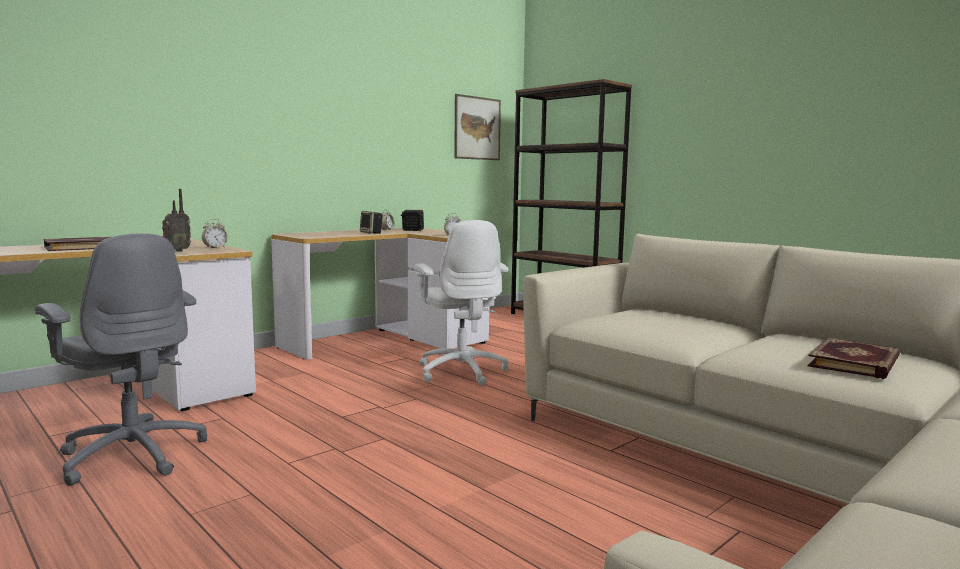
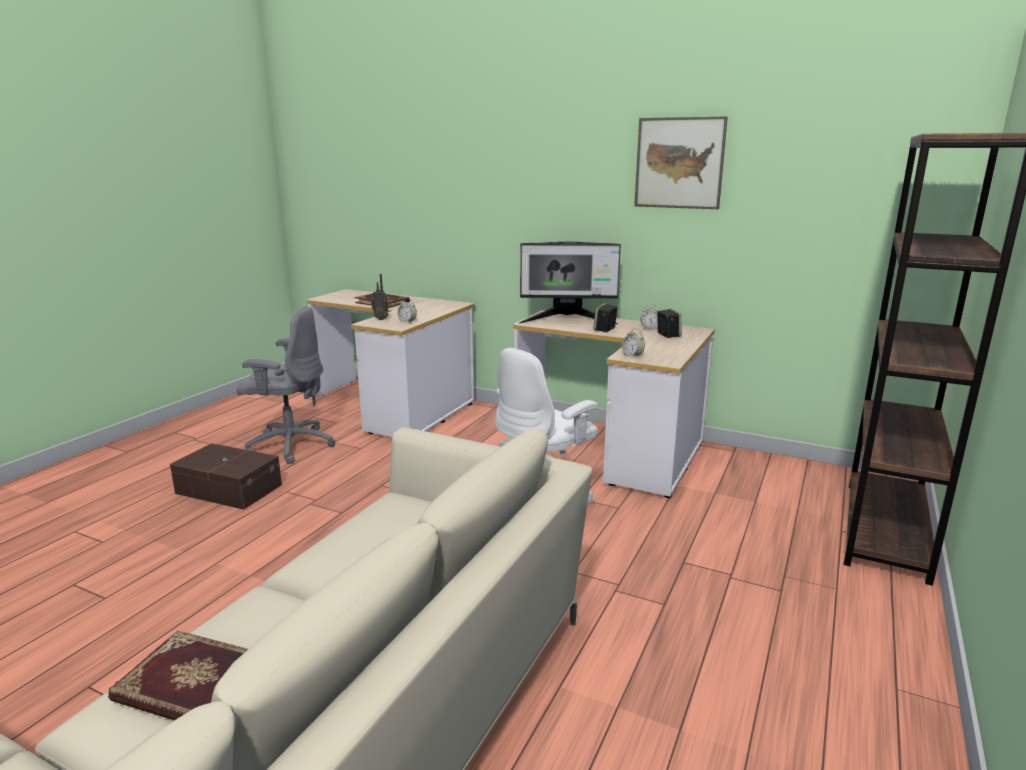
camera: 70 degrees right, 10 degrees up
grey office chair [35,233,207,486] -> grey office chair turned 105 degrees counterclockwise [236,306,335,464]
picture [454,94,501,160] -> picture moved to [634,116,728,209]
none -> brown storage box [170,443,282,510]
none -> monitor [519,241,621,324]

